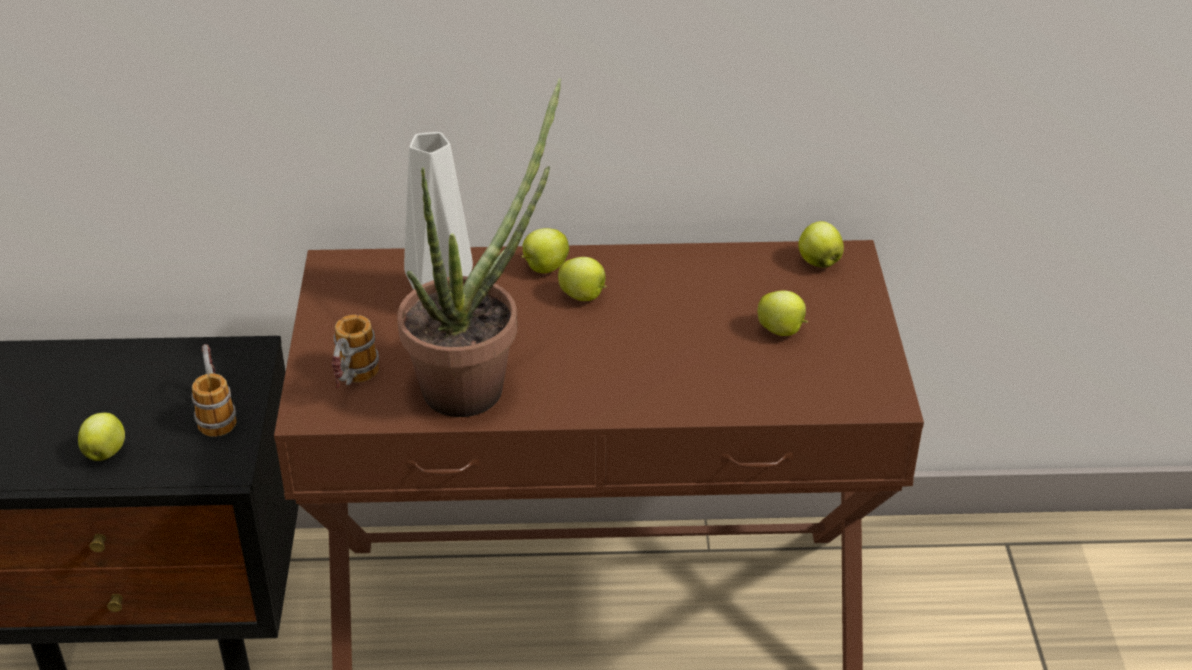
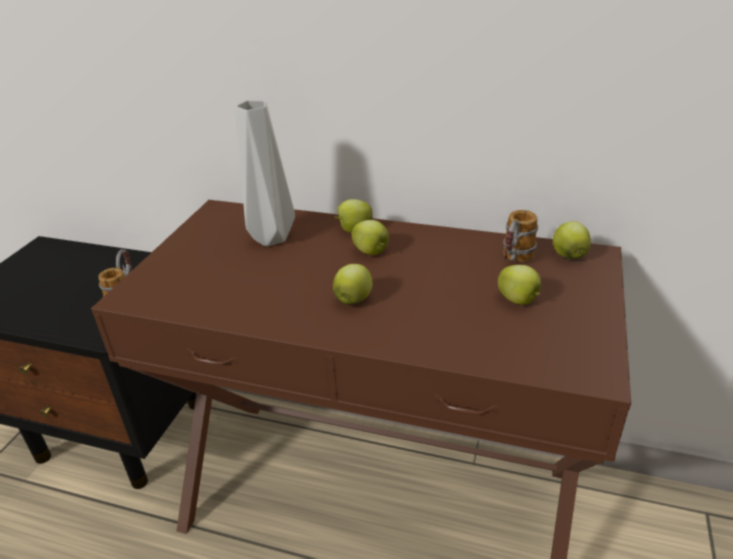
camera: 20 degrees right, 5 degrees down
apple [78,413,125,461] -> apple moved to [333,264,373,304]
mug [331,315,379,388] -> mug moved to [503,210,538,262]
potted plant [397,78,561,417] -> none

